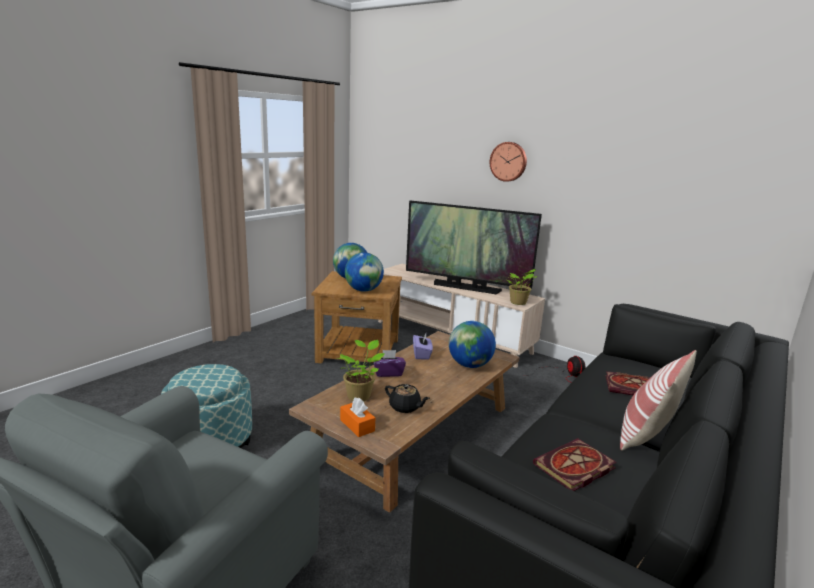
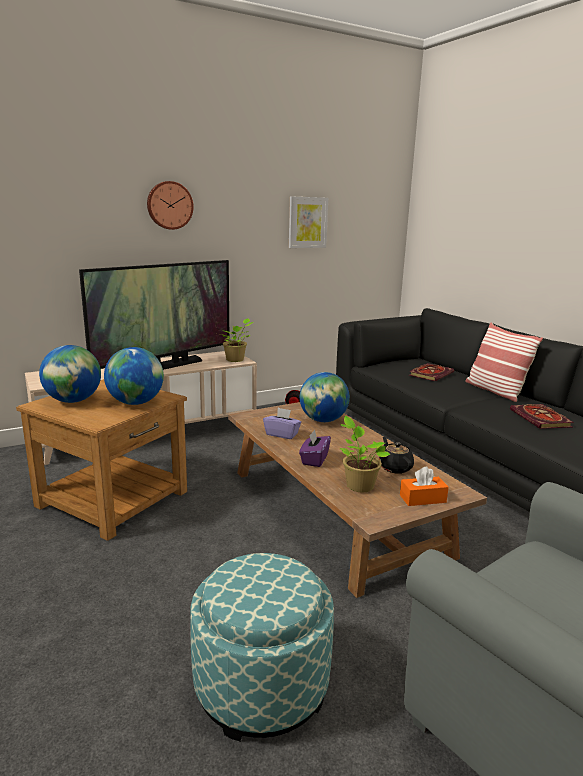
camera: 65 degrees left, 0 degrees up
black teapot [385,384,430,413] -> black teapot turned 75 degrees counterclockwise [379,437,414,474]
none -> picture [289,196,328,248]

